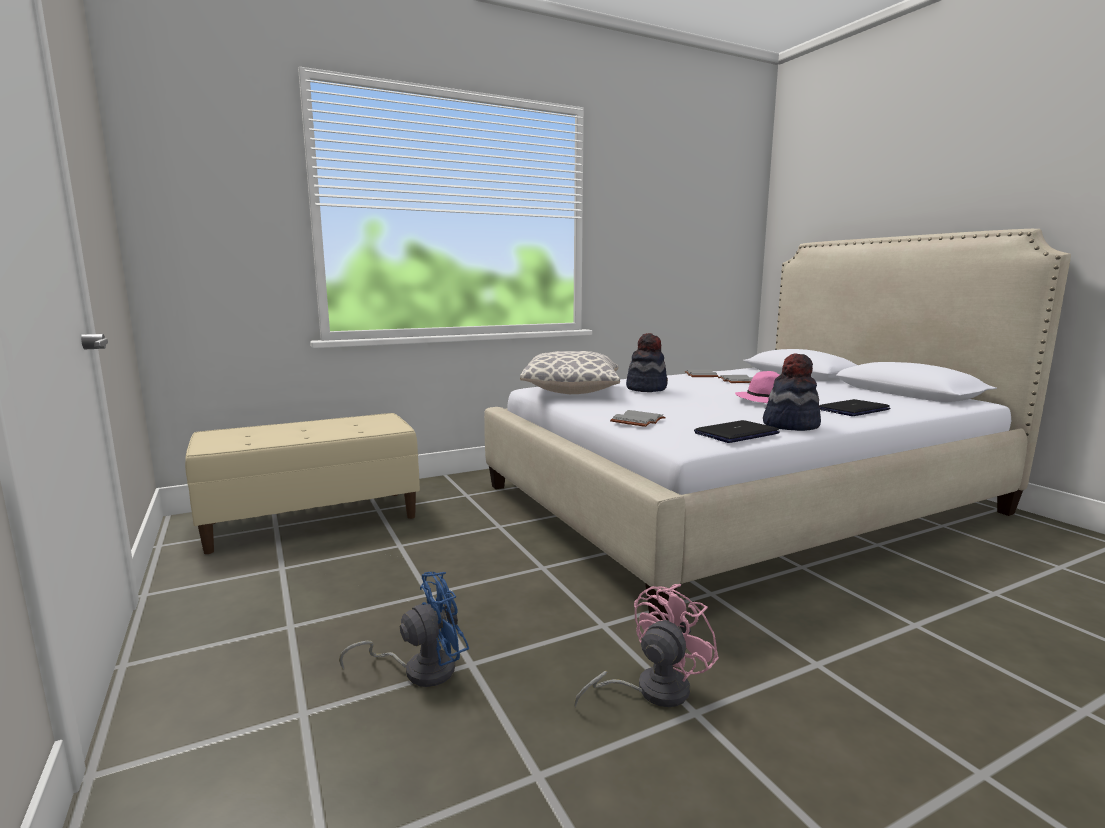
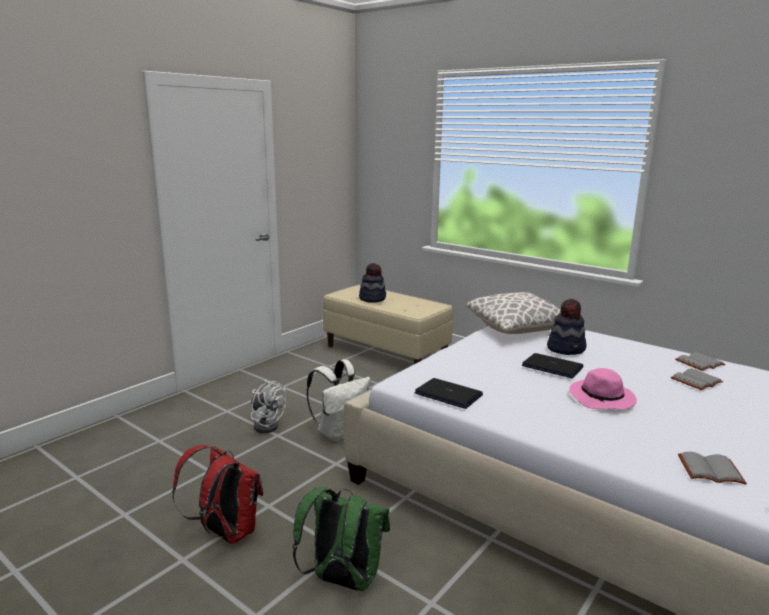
camera: 65 degrees right, 5 degrees up
blue fan [339,572,469,687] -> white fan [251,380,286,433]
pink fan [574,584,719,708] -> none
grey book [610,410,666,427] -> grey book moved to [678,452,747,485]
hat [763,354,821,431] -> hat moved to [359,263,386,303]
laptop [819,399,890,416] -> laptop moved to [522,353,584,378]
none -> red backpack [172,445,263,544]
none -> green backpack [293,487,390,591]
none -> white backpack [306,359,371,441]

